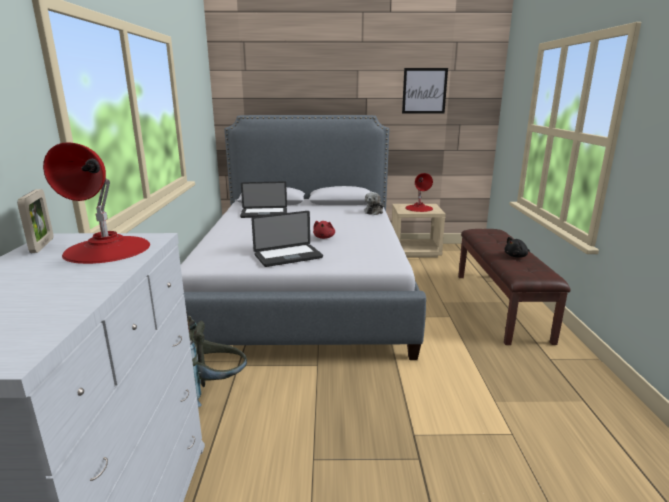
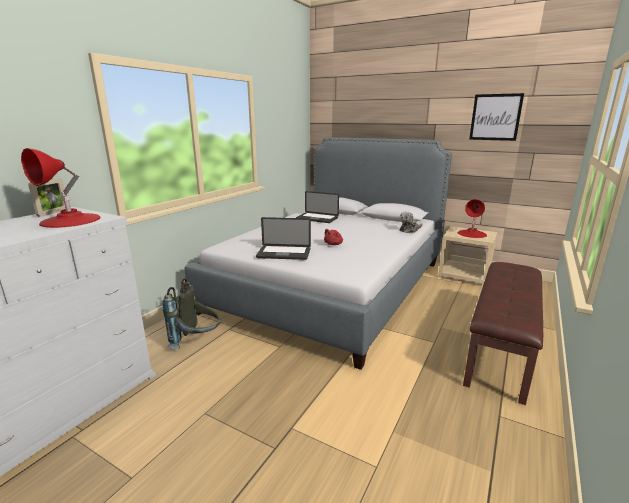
camera: 30 degrees right, 0 degrees up
black plush toy [505,237,530,258] -> none

